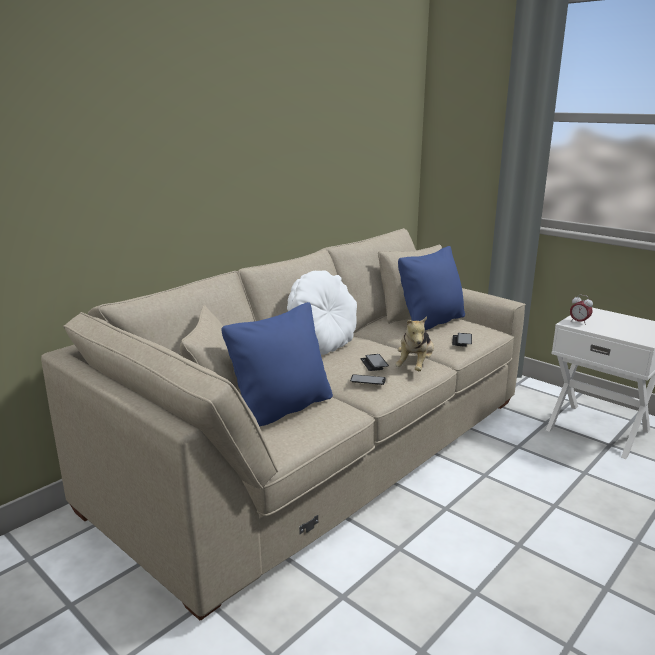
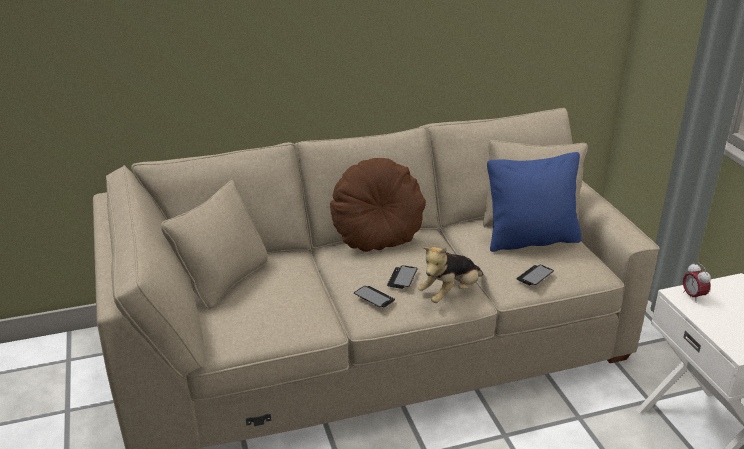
camera: 30 degrees right, 10 degrees up
blue pillow [222,302,333,427] -> none
white pillow [287,270,357,355] -> brown pillow [330,158,426,252]

